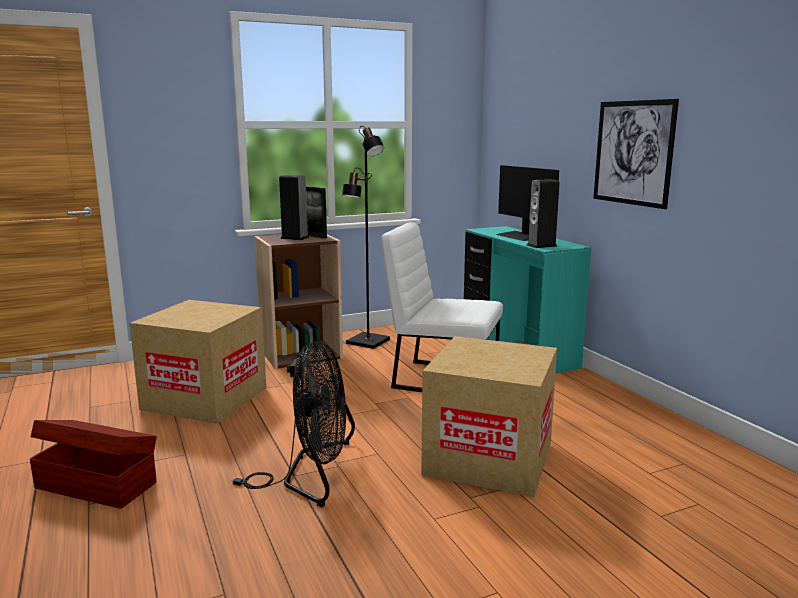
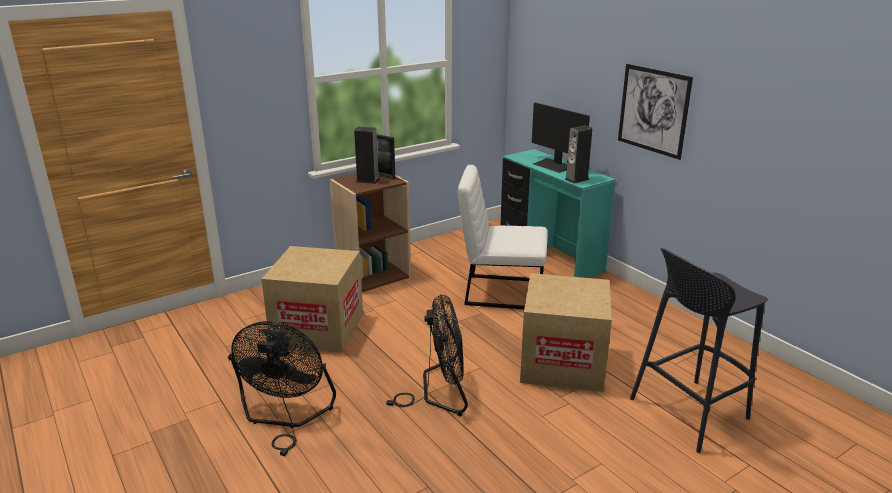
camera: 10 degrees left, 10 degrees up
brown storage box [30,420,157,509] -> black fan [228,321,336,456]
black floor lamp [342,126,390,349] -> none
none -> grey stool [630,248,768,453]

